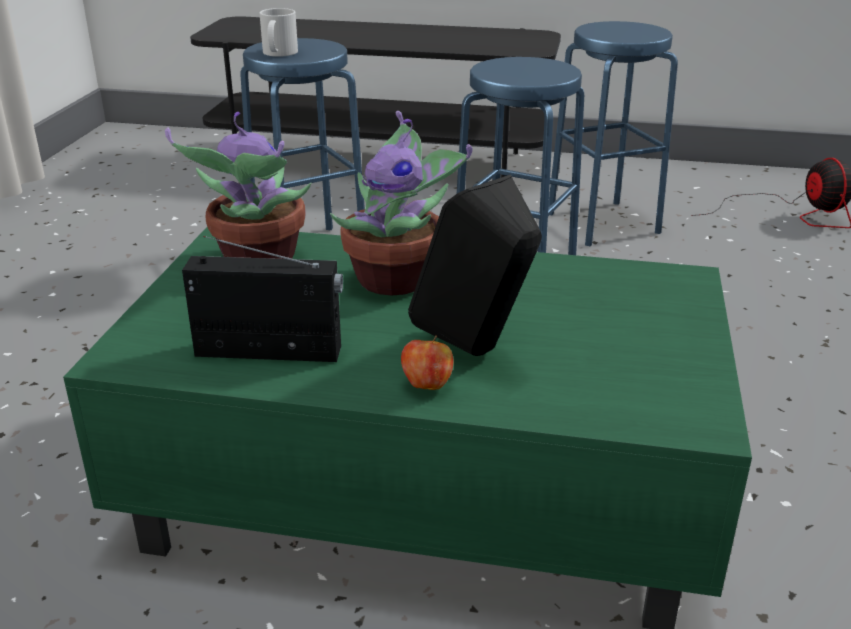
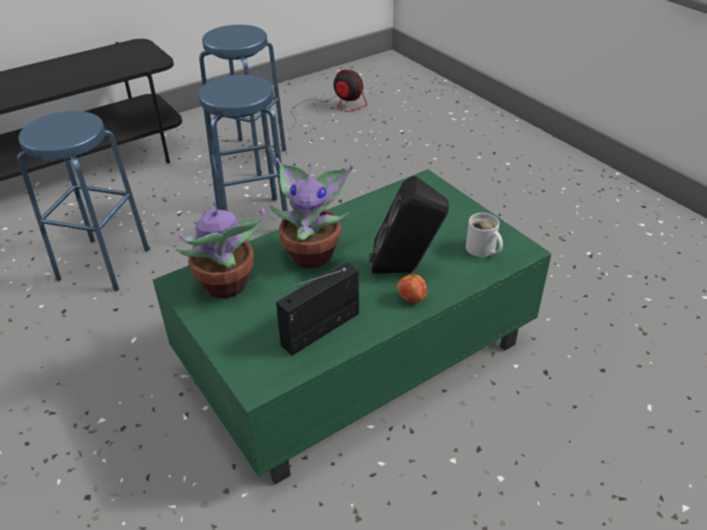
camera: 45 degrees left, 10 degrees up
white mug [260,8,298,57] -> white mug moved to [466,213,503,257]

